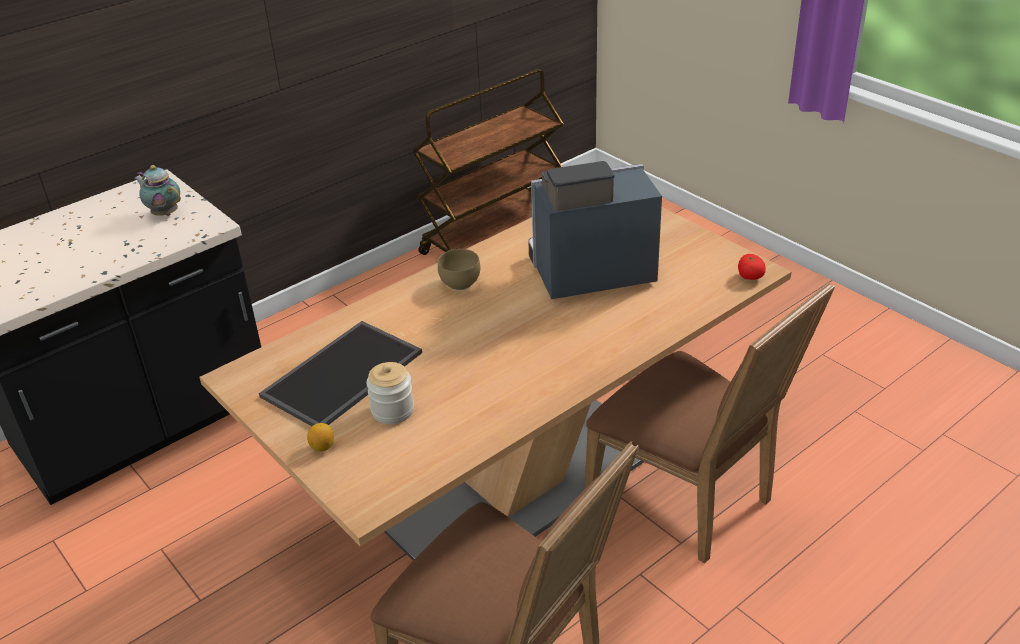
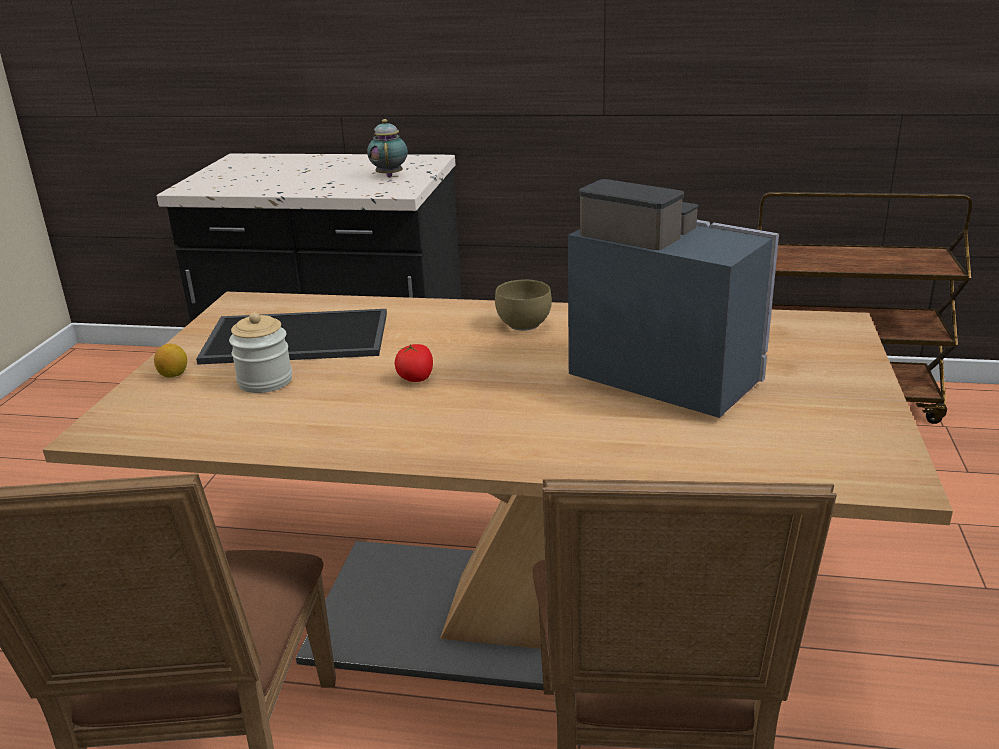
camera: 50 degrees right, 10 degrees down
tomato [738,254,766,280] -> tomato moved to [395,344,433,382]

